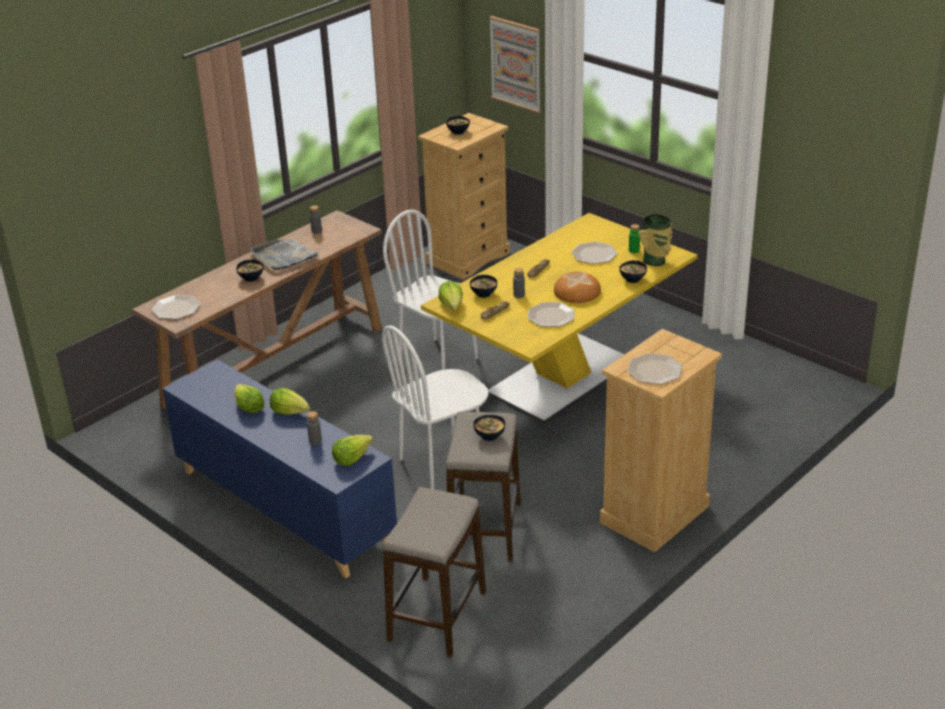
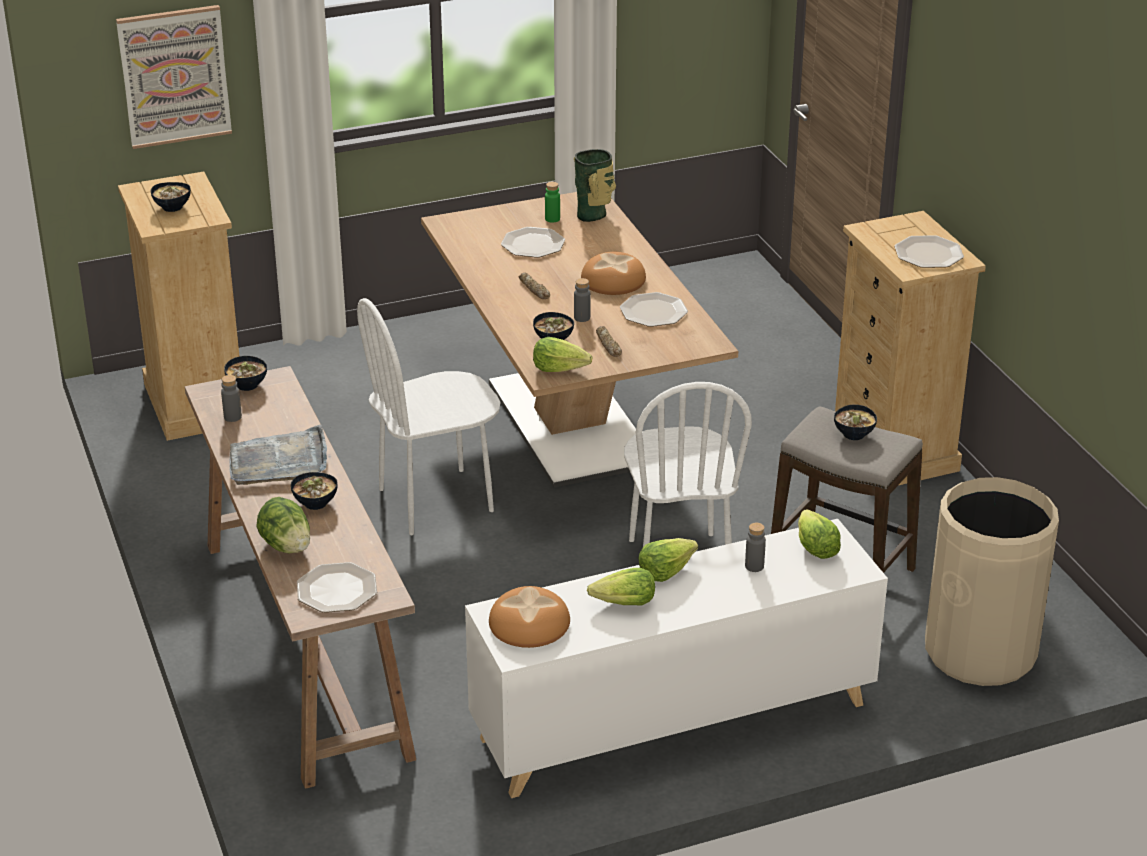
camera: 65 degrees left, 0 degrees up
blue cabinet [162,359,397,578] -> white cabinet [465,519,888,798]
stool [383,487,486,657] -> beige trash can [925,477,1059,686]
yellow dining table [421,213,697,424] -> brown dining table [421,192,738,488]
bowl [619,260,647,283] -> bowl moved to [224,356,267,391]
none -> lettuce [256,497,310,553]
none -> bread [489,586,570,648]

